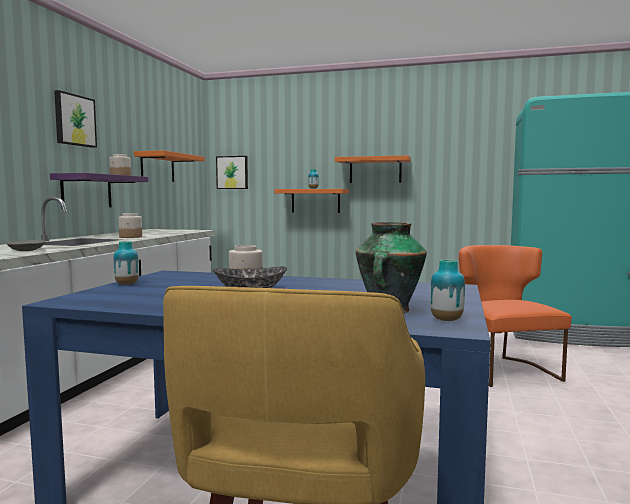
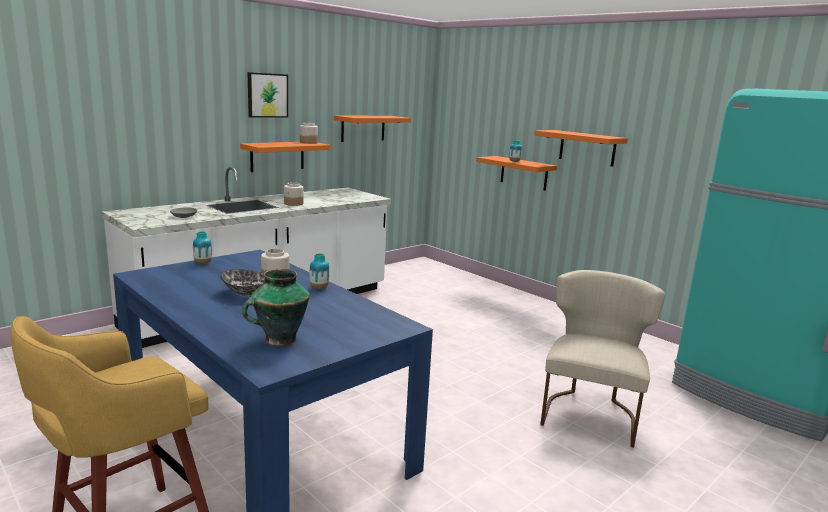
camera: 30 degrees right, 10 degrees up
purple shelf [50,173,148,207] -> orange shelf [240,142,331,172]
picture [216,156,248,189] -> none
vase [430,259,465,321] -> vase moved to [310,253,329,289]
orange chair [459,245,572,387] -> beige chair [540,270,666,448]

